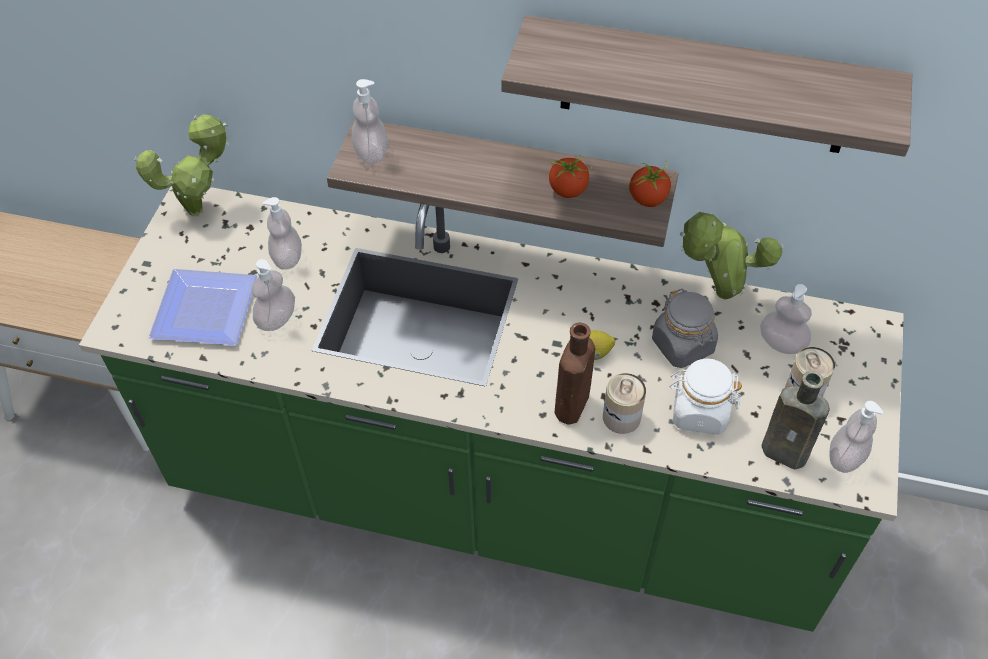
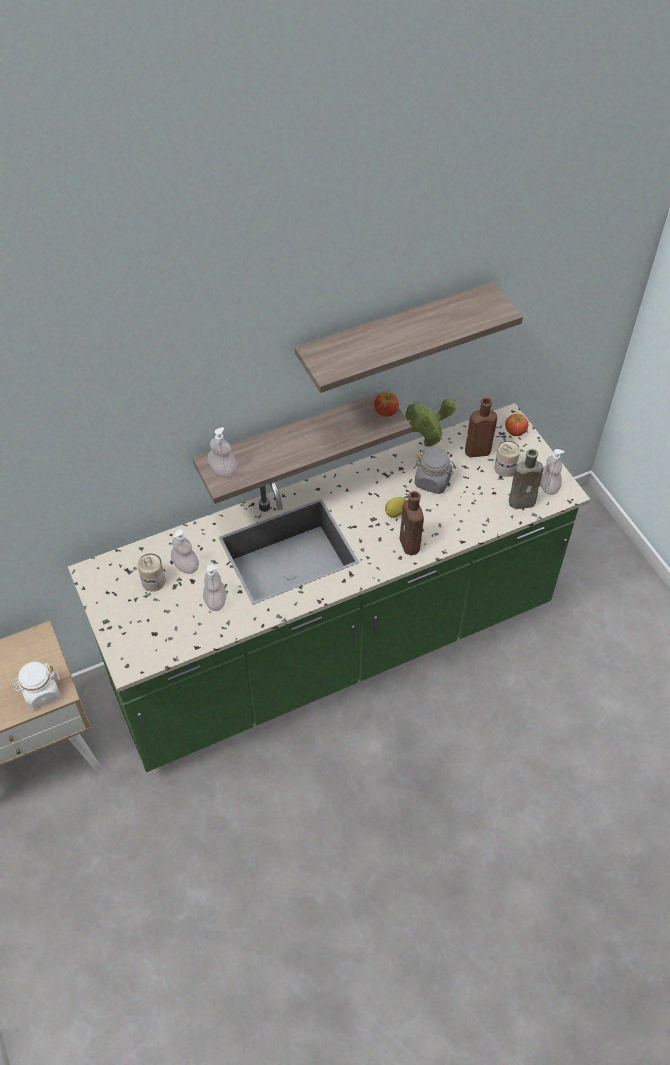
camera: 40 degrees left, 0 degrees up
potted plant [134,114,229,216] -> none
plate [149,269,257,345] -> none
tomato [549,155,592,198] -> tomato moved to [505,412,530,436]
can [603,373,646,434] -> can moved to [137,553,166,591]
white jar [669,358,742,435] -> white jar moved to [12,662,60,709]
soap dispenser [760,284,812,354] -> brown bottle [465,398,497,457]

